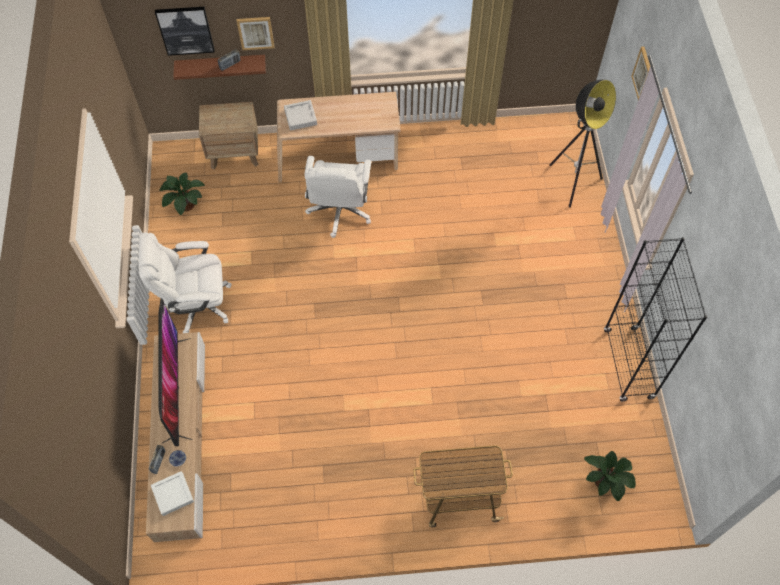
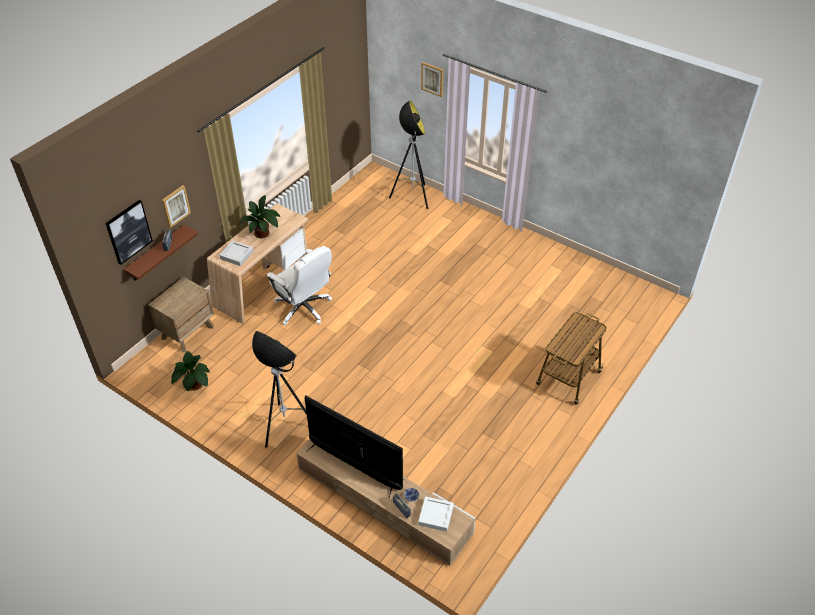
camera: 50 degrees left, 15 degrees down
white office chair [139,233,232,333] -> floor lamp [252,331,307,448]
potted plant [584,451,636,501] -> potted plant moved to [239,195,280,238]
black bookcase [604,237,707,402] -> none

